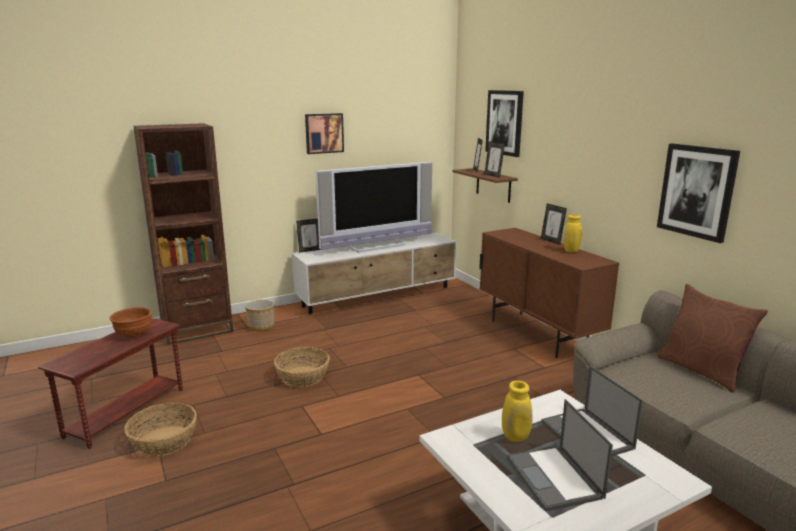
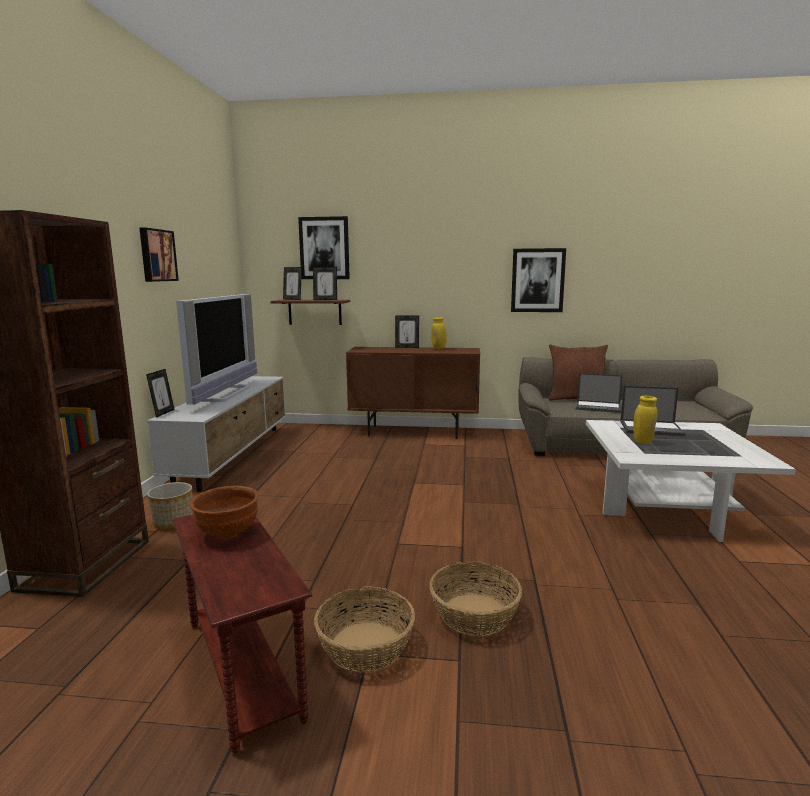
camera: 55 degrees left, 5 degrees down
basket [274,347,330,387] -> basket moved to [429,561,522,636]
laptop [507,399,613,511] -> laptop moved to [576,373,623,413]

